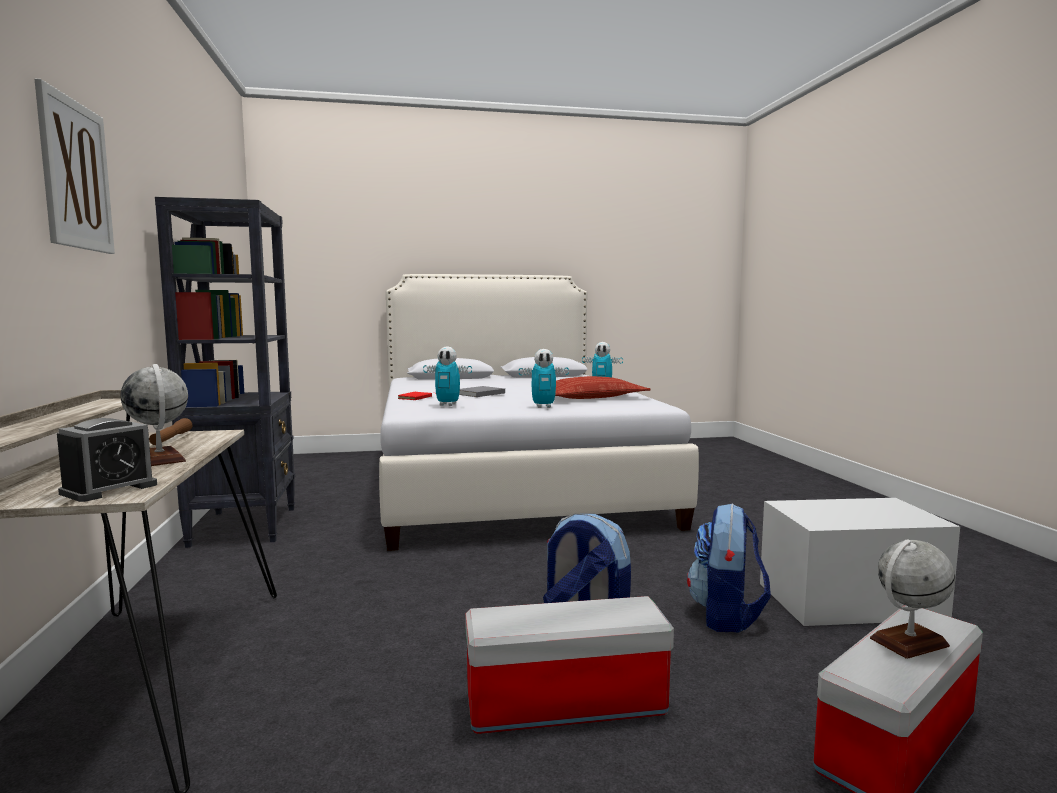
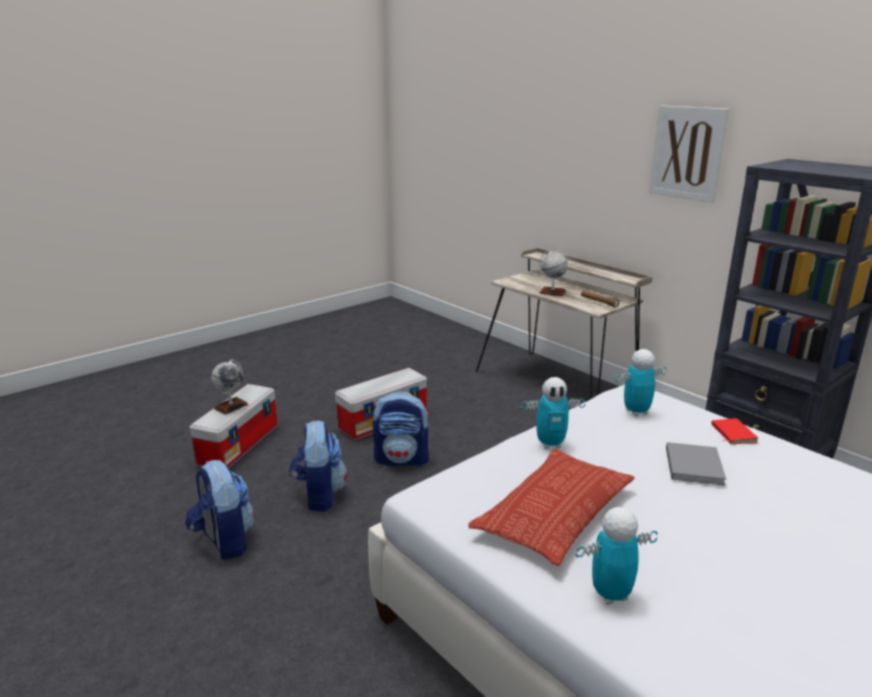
camera: 150 degrees right, 15 degrees up
alarm clock [57,418,157,502] -> none
toy robot [519,349,569,408] -> toy robot turned 150 degrees counterclockwise [522,377,585,449]
white storage box [760,498,960,626] -> backpack [185,460,254,560]

